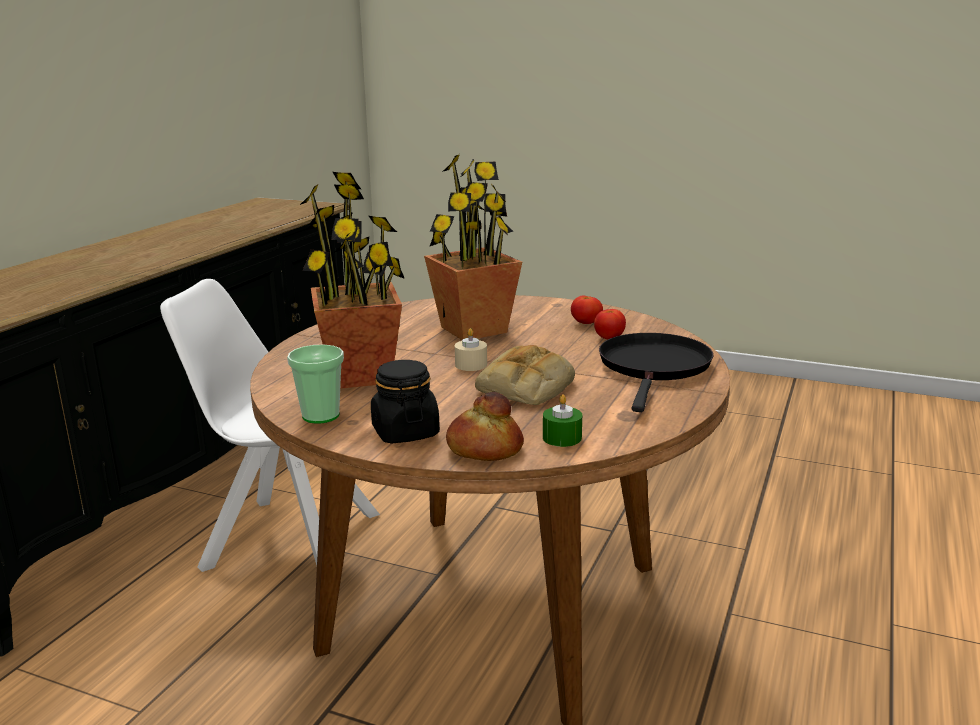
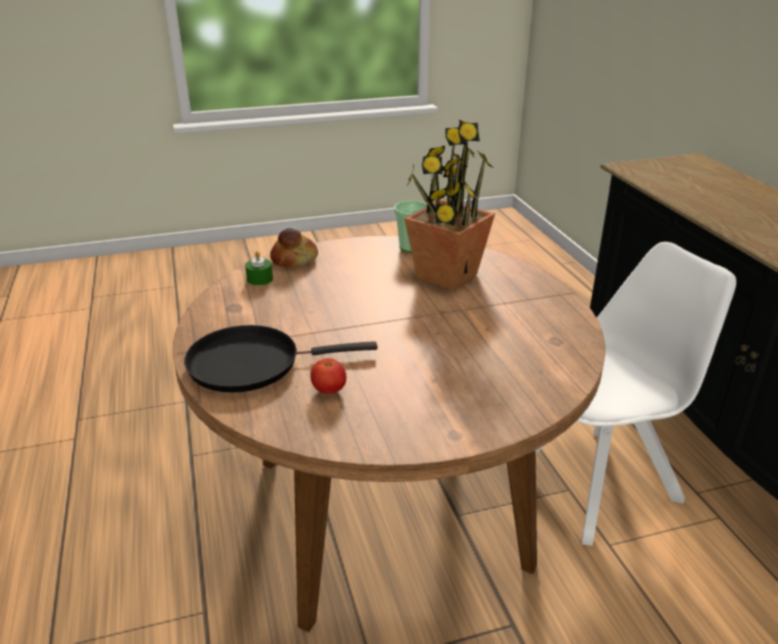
camera: 140 degrees right, 10 degrees up
black jar [371,360,440,444] -> none
potted plant [424,154,522,340] -> none
beige candle [455,328,487,371] -> none
bread [475,345,575,405] -> none
tomato [571,296,603,324] -> none
black frying pan [599,333,713,412] -> black frying pan turned 105 degrees clockwise [184,325,377,392]

